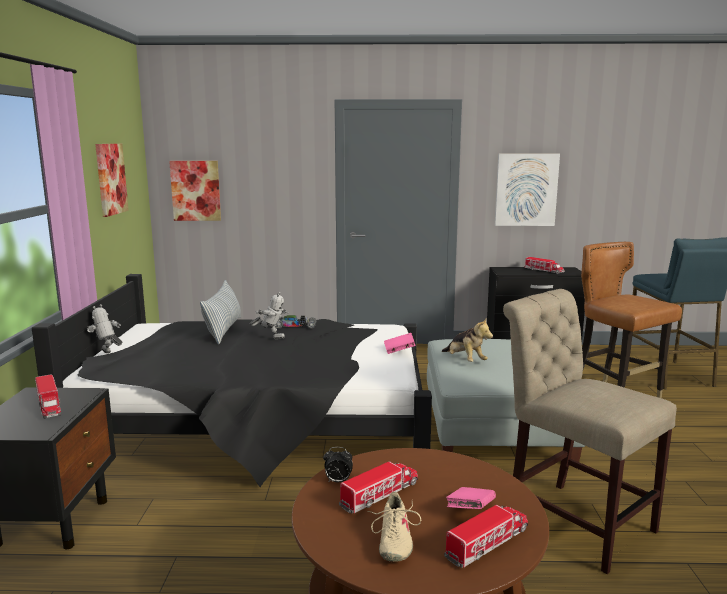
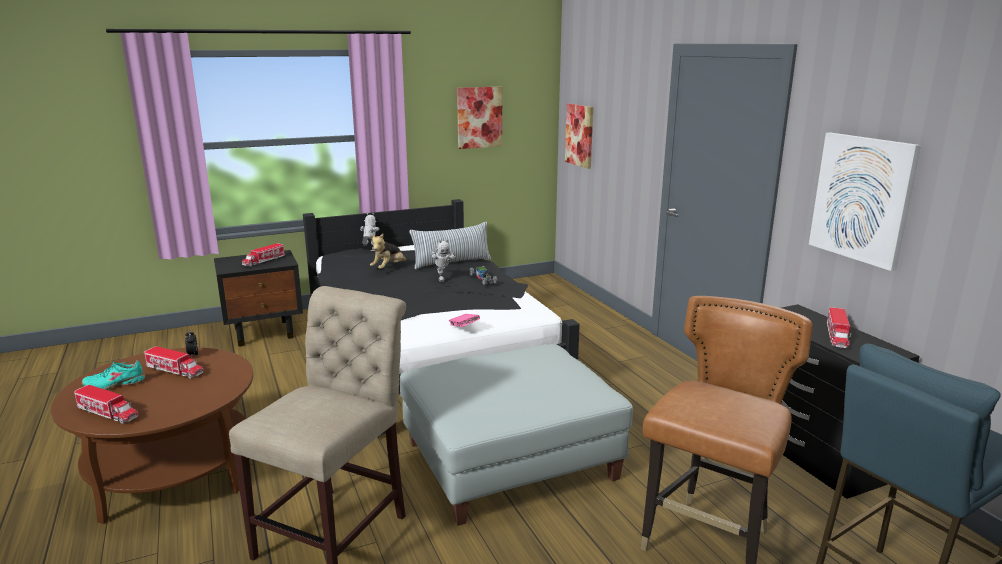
camera: 65 degrees right, 5 degrees up
beige shoe [368,492,421,562] -> turquoise shoe [82,360,145,390]
plush toy [442,317,493,362] -> plush toy moved to [370,234,407,269]
pink book [446,487,496,509] -> none

